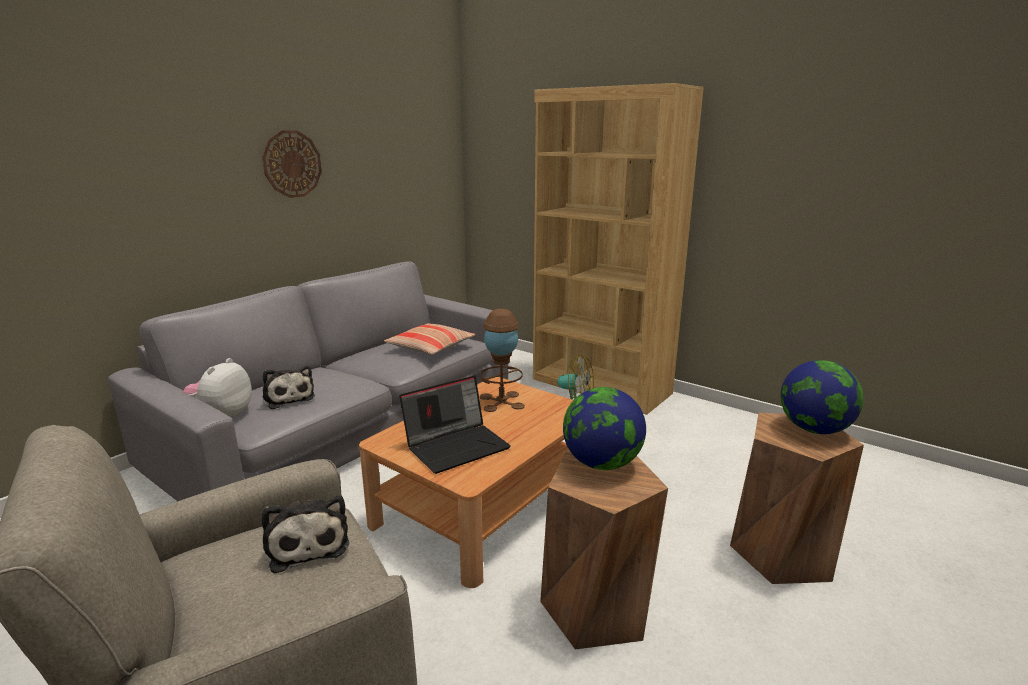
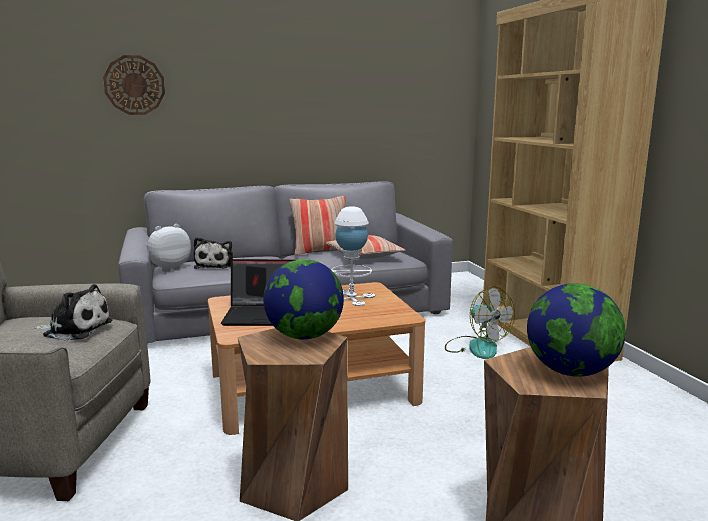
camera: 35 degrees right, 5 degrees down
plush toy [261,495,349,574] -> plush toy turned 90 degrees counterclockwise [34,284,112,341]
wall clock [262,130,322,198] -> wall clock moved to [103,55,165,115]
brown table lamp [480,309,525,412] -> white table lamp [332,206,375,306]
none -> pillow [289,196,345,255]

